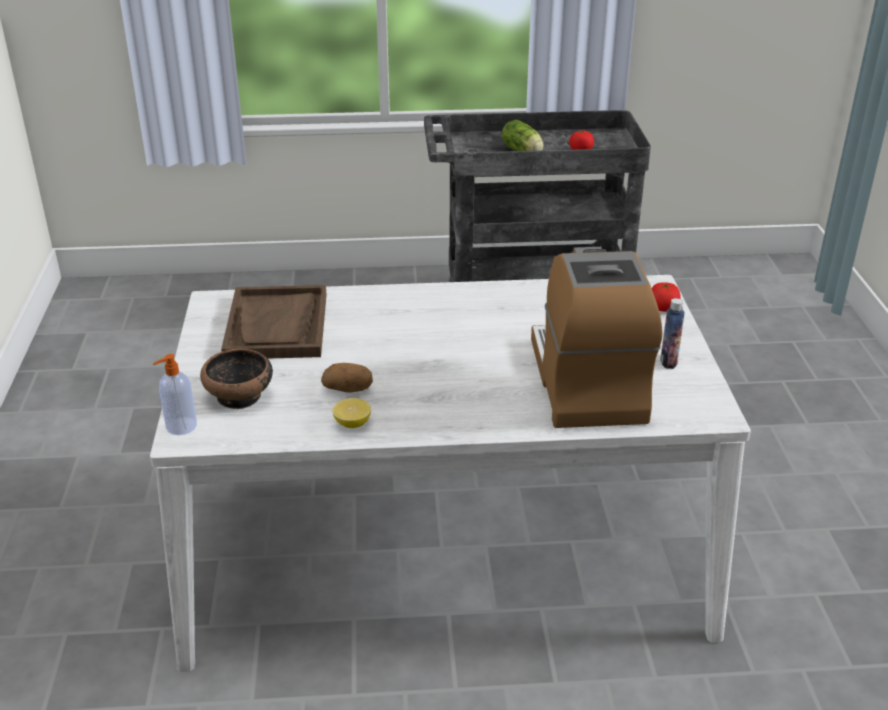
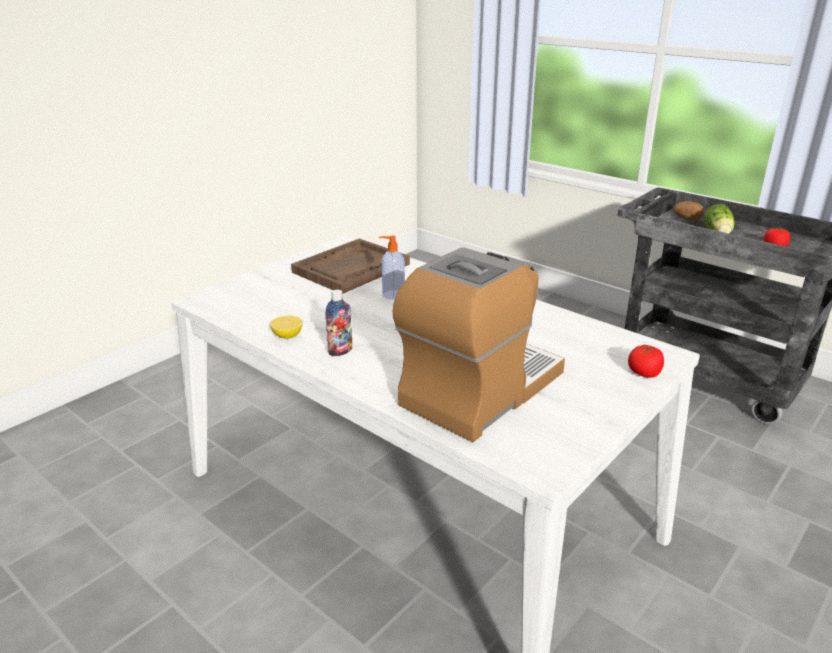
camera: 45 degrees right, 5 degrees down
soap dispenser [153,354,197,435] -> soap dispenser moved to [379,236,405,300]
bowl [200,348,273,409] -> none
potato [321,363,373,393] -> potato moved to [674,201,704,220]
bottle [660,298,685,369] -> bottle moved to [325,290,352,356]

